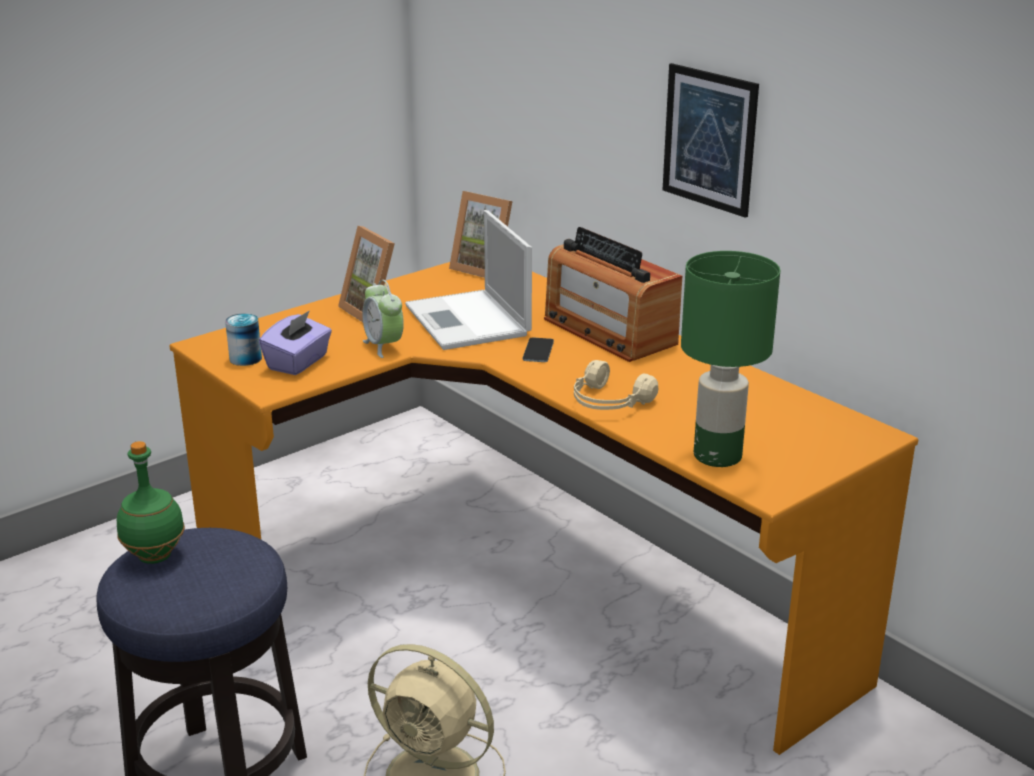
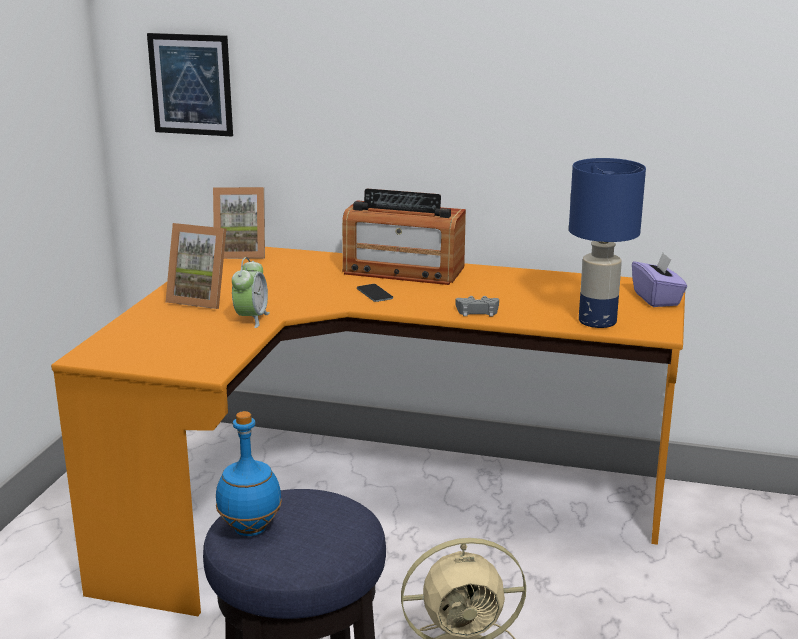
camera: 35 degrees left, 5 degrees down
green bottle [117,441,185,564] -> blue bottle [216,411,282,536]
can [225,313,262,366] -> none
purple tissue box [259,310,332,375] -> purple tissue box moved to [632,253,687,307]
alarm clock [362,280,404,358] -> alarm clock turned 105 degrees counterclockwise [232,257,270,328]
laptop [405,210,532,350] -> none
beige headphones [574,360,658,410] -> grey game controller [455,296,499,316]
picture [663,63,759,218] -> picture moved to [147,33,233,137]
green table lamp [681,251,780,467] -> blue table lamp [569,158,646,328]

